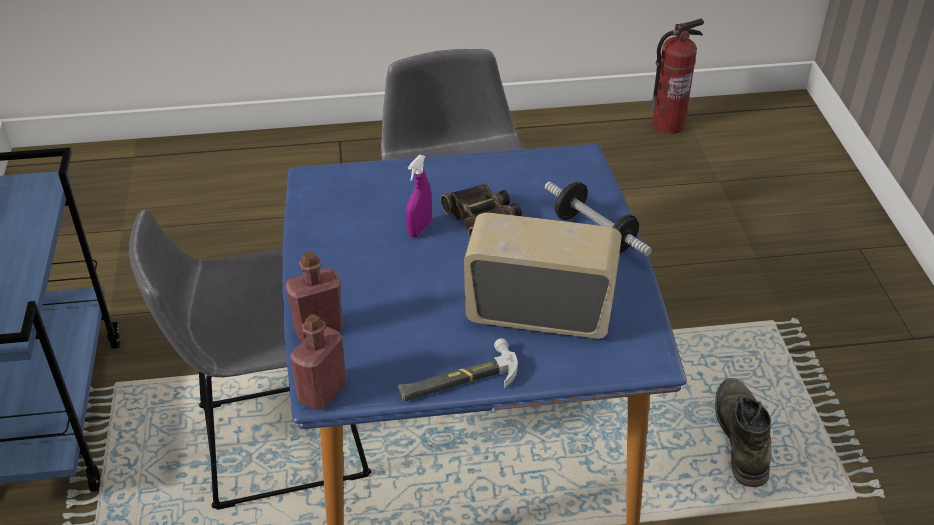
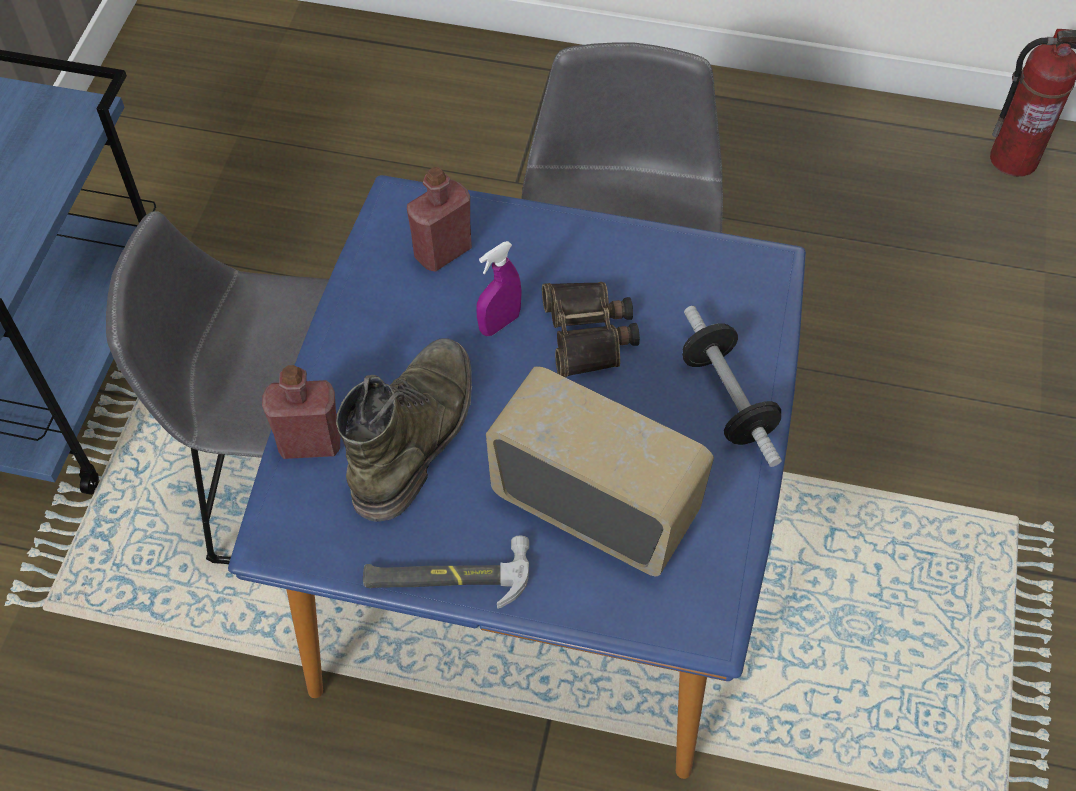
camera: 20 degrees right, 15 degrees up
red bottle [290,314,347,410] -> red bottle moved to [407,167,472,272]
green boot [715,378,771,487] -> green boot moved to [336,338,472,522]

